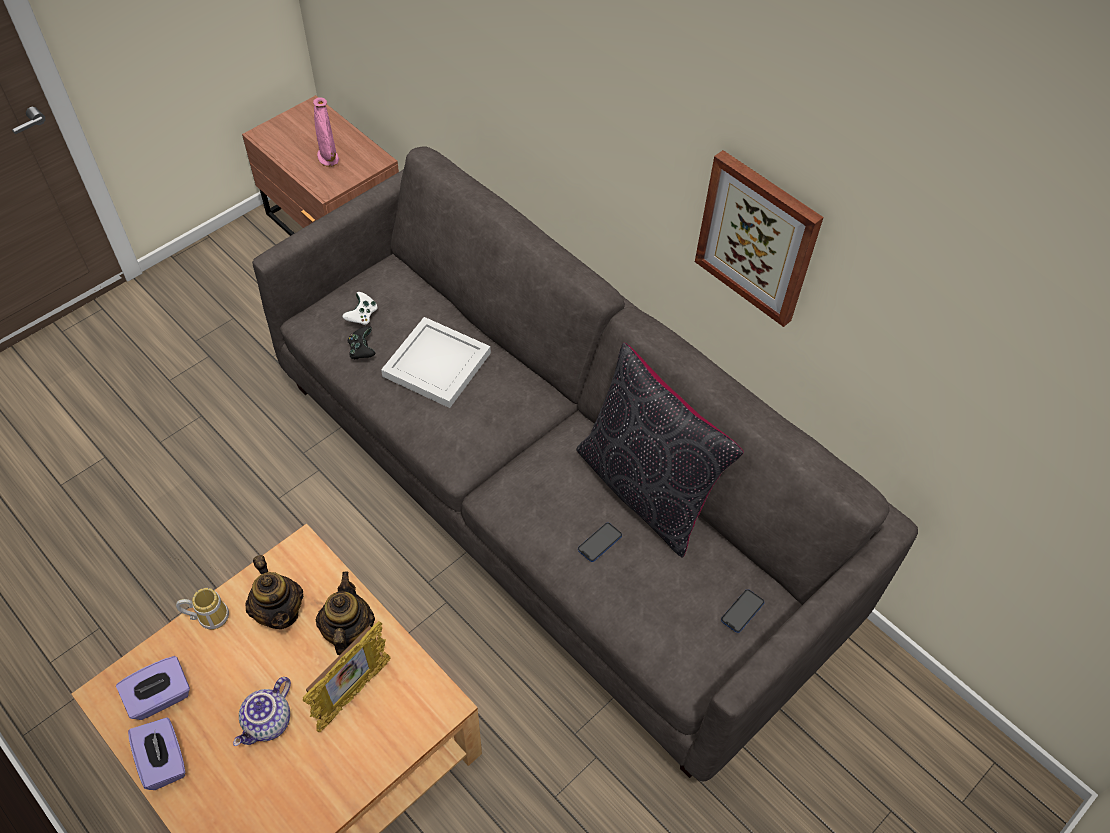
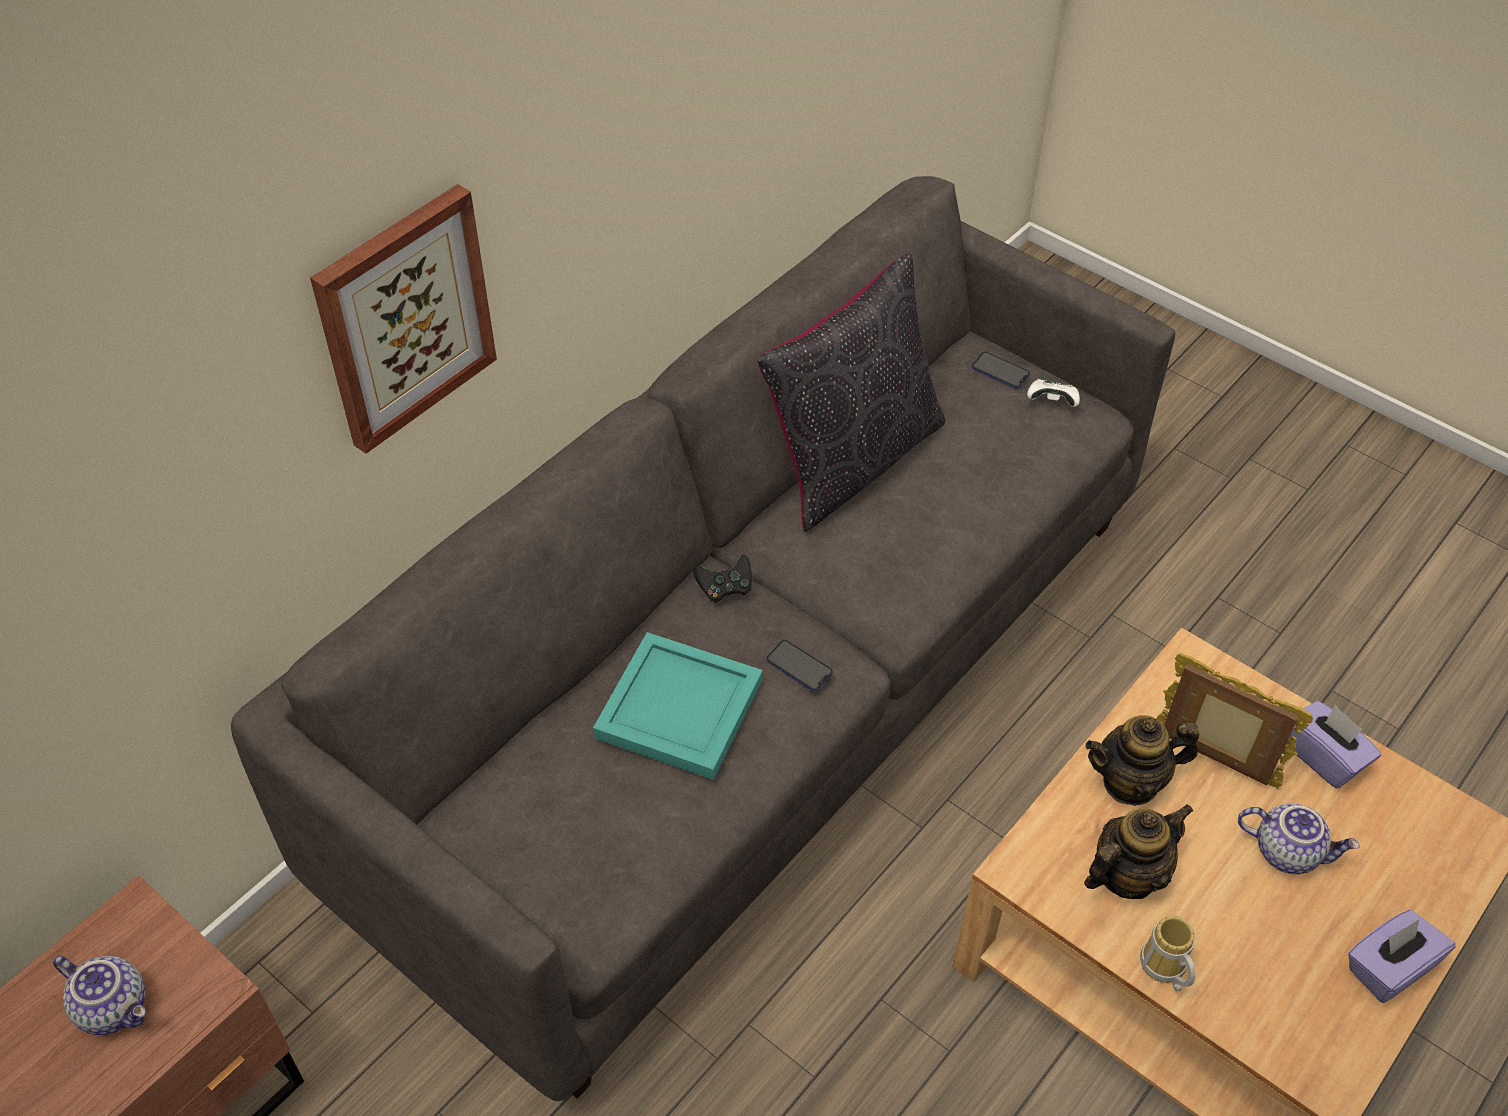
camera: 95 degrees left, 5 degrees down
purple tissue box [116,656,190,720] -> purple tissue box moved to [1286,701,1381,788]
pink vase [313,97,339,167] -> teapot [53,955,146,1035]
white game controller [342,292,378,326] -> white game controller moved to [1027,376,1080,407]
black game controller [348,326,375,360] -> black game controller moved to [693,555,752,603]
white tray [381,317,491,408] -> turquoise tray [593,632,763,780]
phone [578,523,622,562] -> phone moved to [766,640,833,692]
picture [695,150,824,327] -> picture moved to [310,184,497,454]

